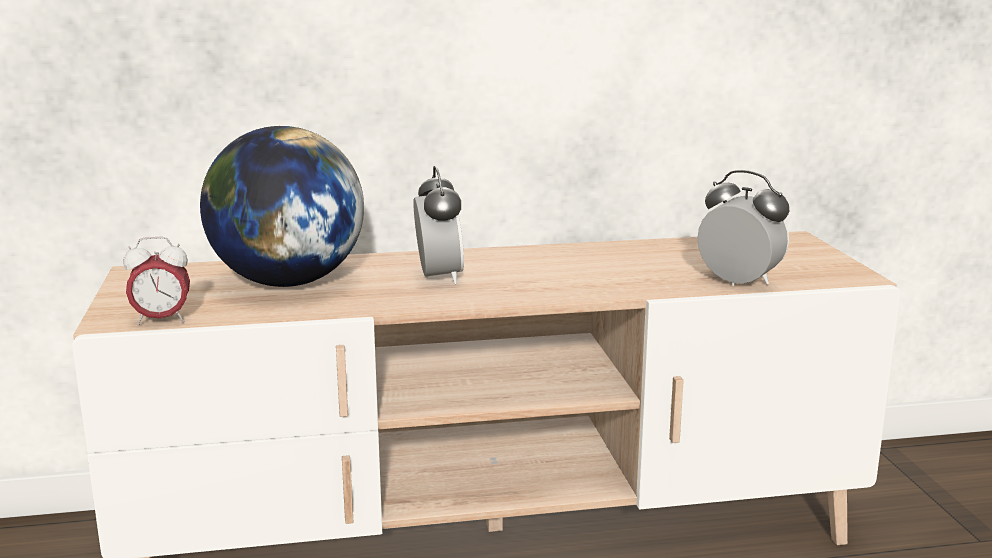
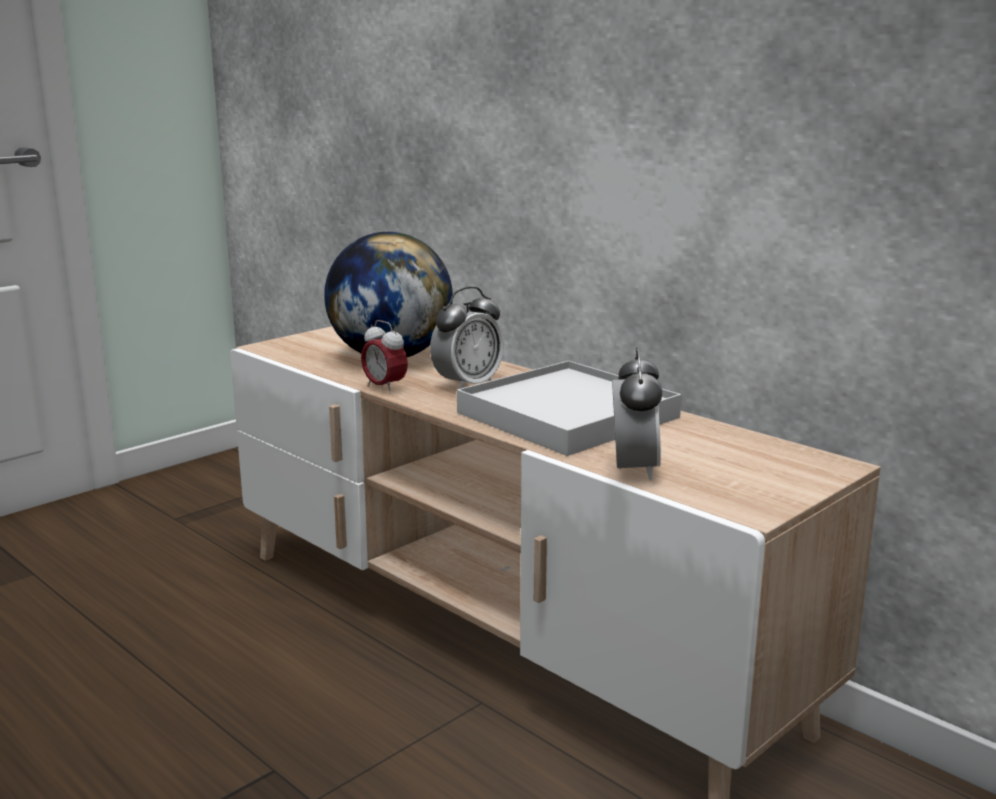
camera: 55 degrees right, 0 degrees up
alarm clock [123,237,190,326] -> alarm clock moved to [361,320,408,394]
none -> white tray [457,361,682,456]

